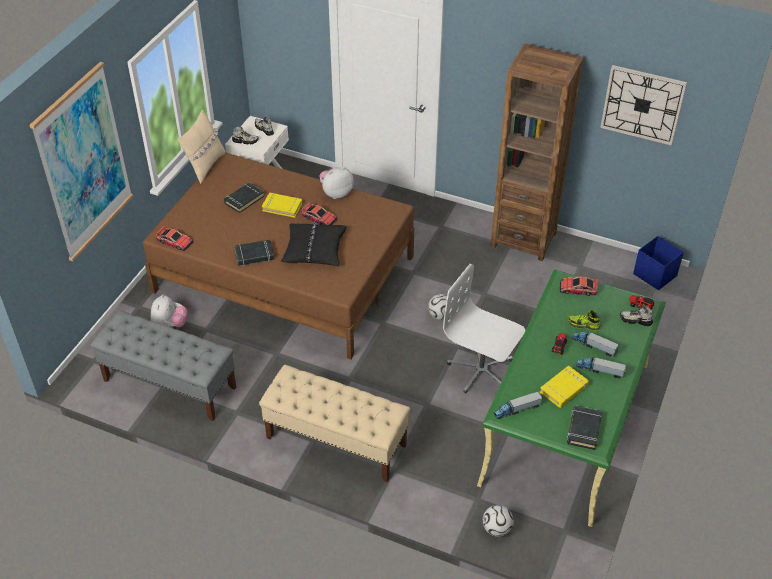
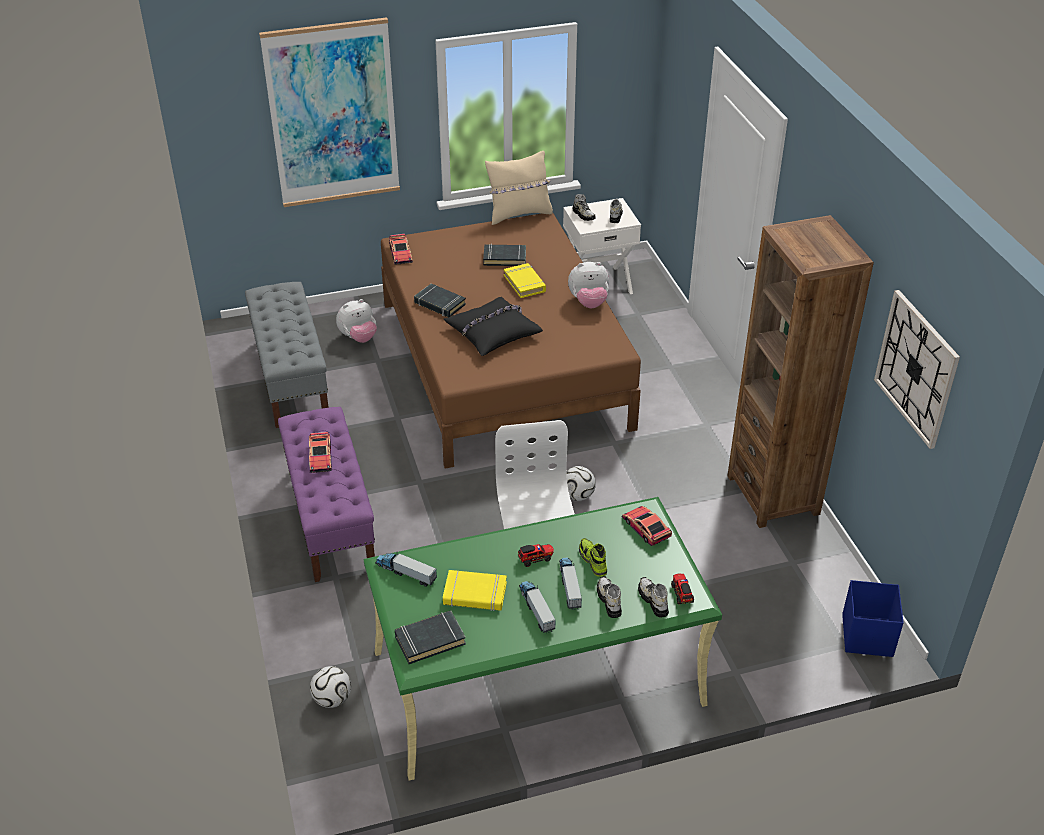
camera: 50 degrees right, 5 degrees down
beige bench [259,365,410,482] -> purple bench [278,407,375,582]
toy car [302,202,337,225] -> toy car moved to [309,432,332,473]
plush toy [319,167,354,199] -> plush toy turned 150 degrees clockwise [568,262,609,308]
none -> shoe [597,576,622,618]

